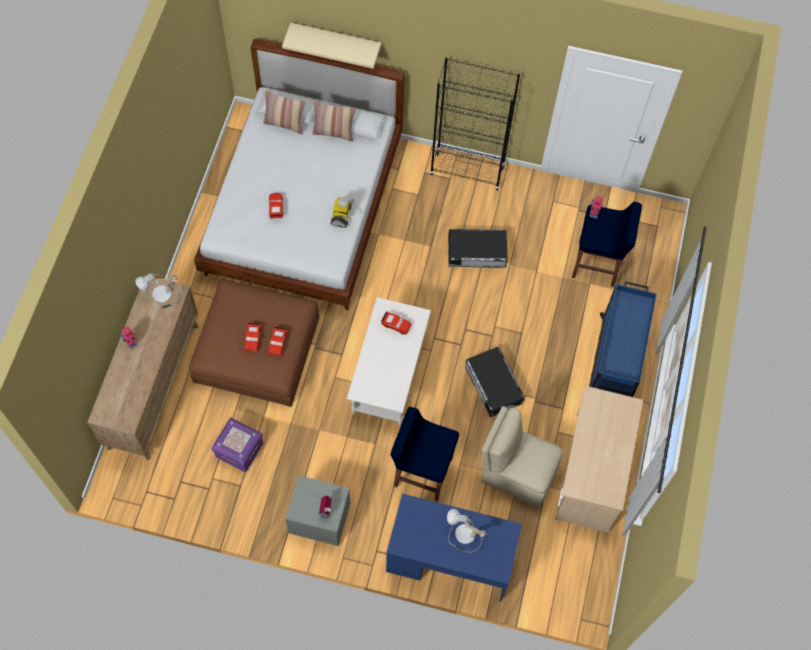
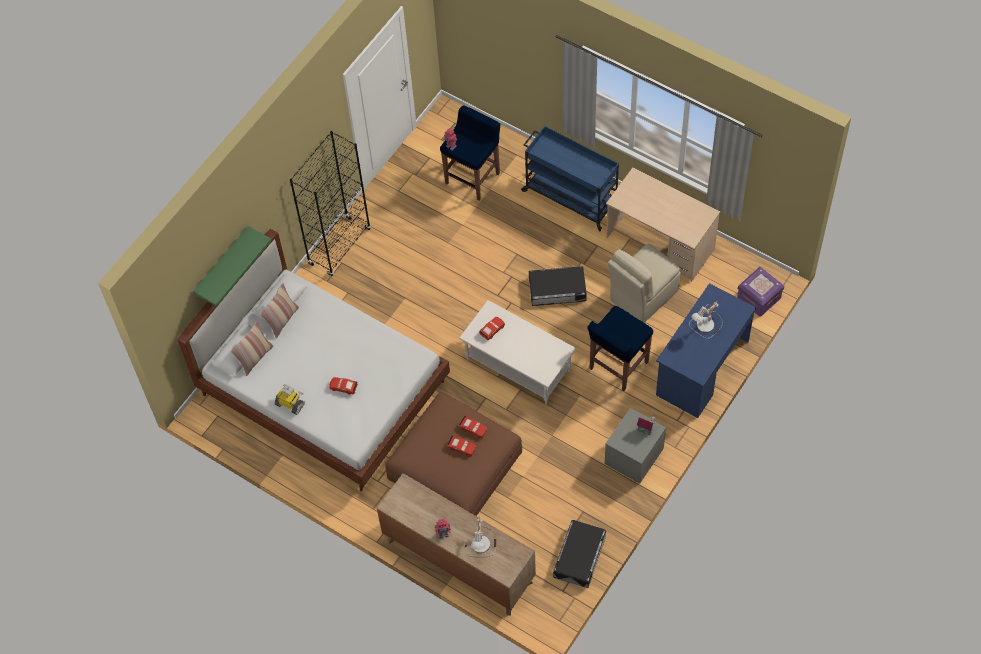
camera: 65 degrees left, 5 degrees down
table lamp [135,273,180,309] -> table lamp moved to [465,517,496,557]
purple storage box [211,418,263,472] -> purple storage box moved to [737,267,784,317]
beige shelf [282,23,381,69] -> green shelf [193,226,271,307]
toy robot [330,197,354,228] -> toy robot moved to [274,384,305,415]
black storage box [448,229,507,268] -> black storage box moved to [553,520,606,588]

